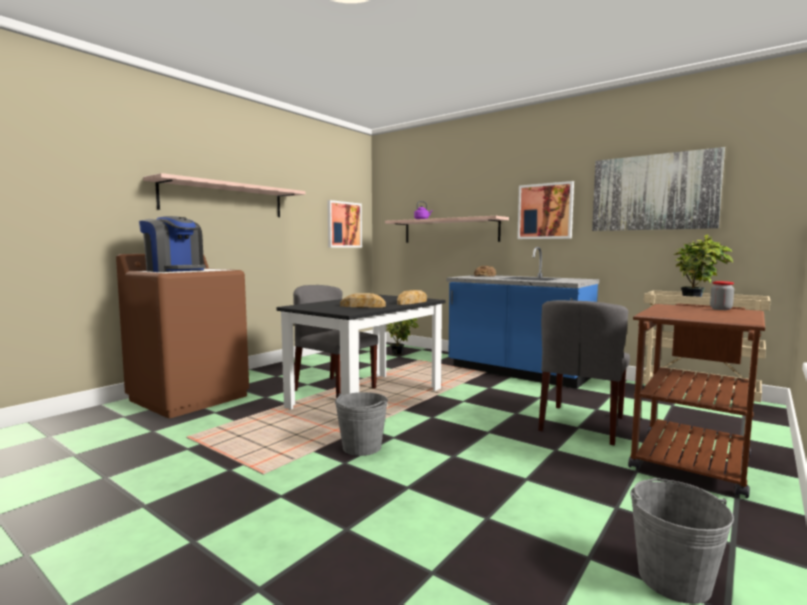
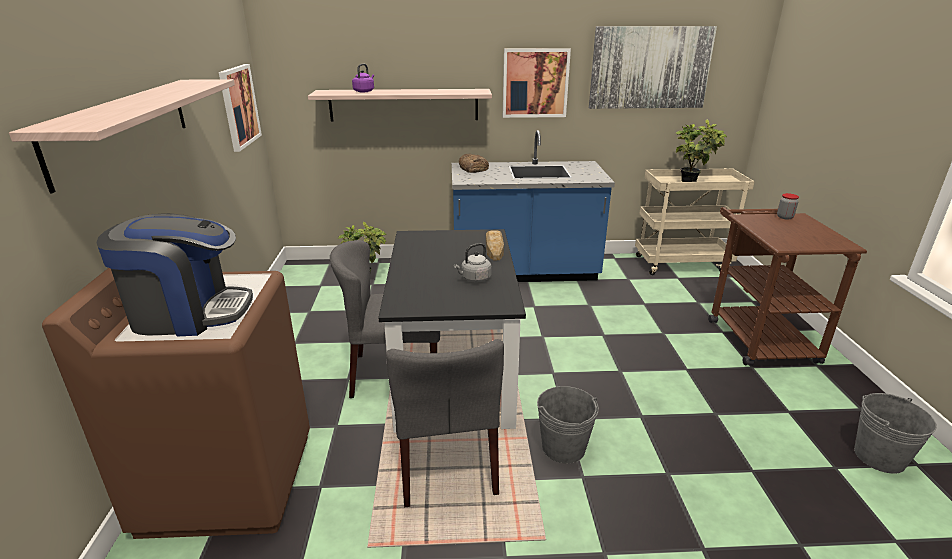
camera: 40 degrees left, 20 degrees up
bread [340,293,386,308] -> grey kettle [454,243,492,282]
grey chair [538,300,630,446] -> grey chair moved to [386,339,504,508]

